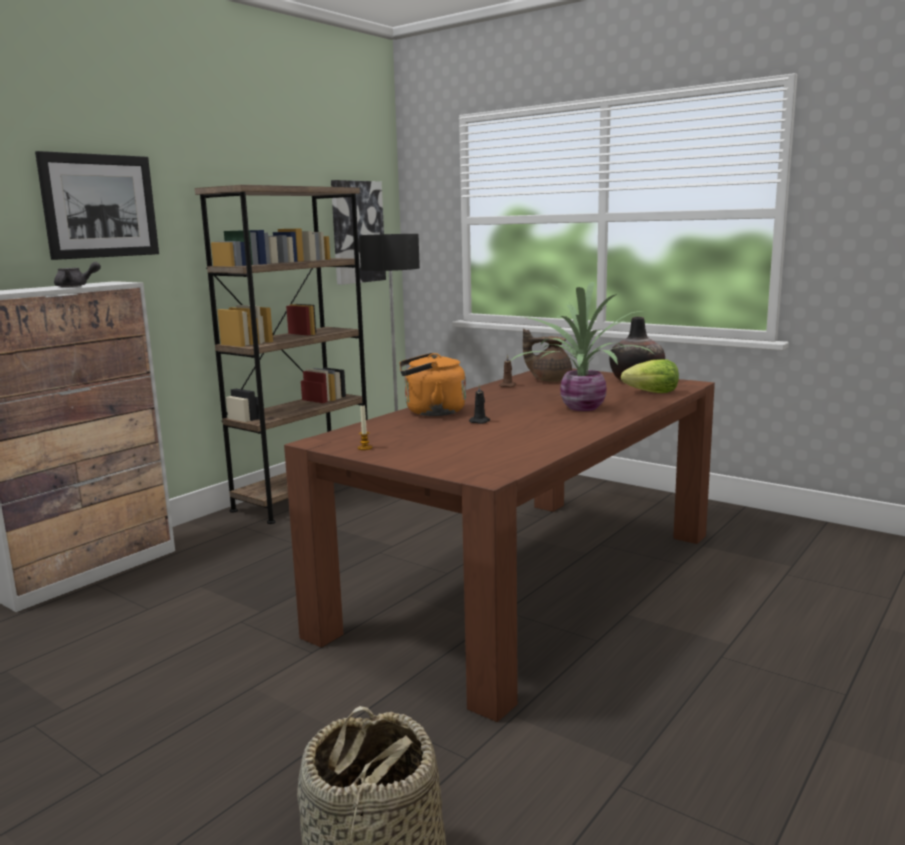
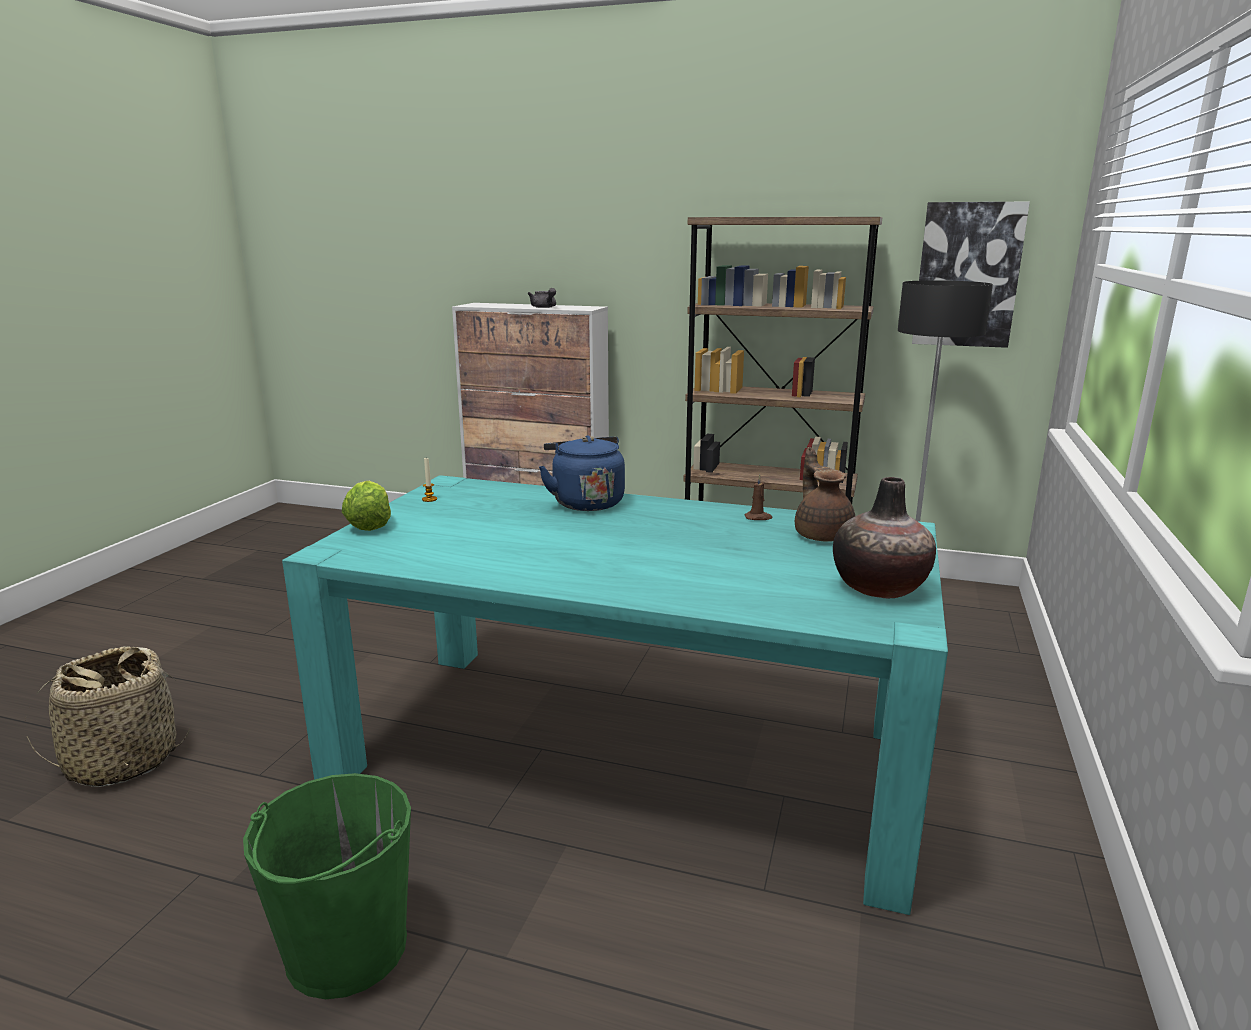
camera: 70 degrees right, 5 degrees up
picture [35,151,159,260] -> none
brown dining table [284,369,715,722] -> turquoise dining table [282,475,948,915]
orange kettle [400,353,466,416] -> blue kettle [539,436,625,511]
black candle [469,384,490,424] -> none
potted plant [511,282,655,411] -> none
lettuce [621,359,679,393] -> lettuce moved to [342,481,391,531]
none -> green bucket [243,773,411,999]

